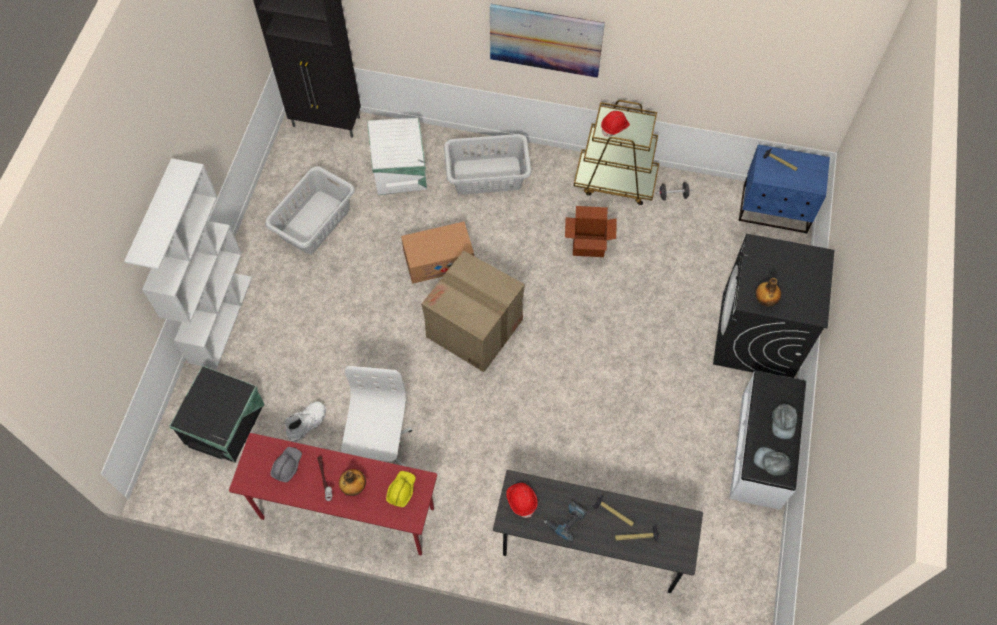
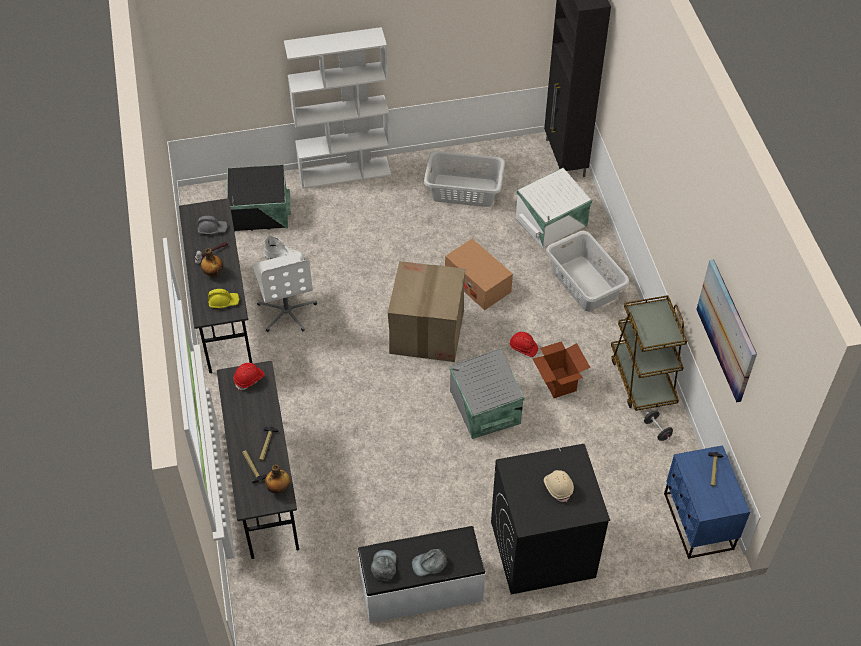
camera: 65 degrees right, 10 degrees down
red desk [229,433,437,556] -> grey desk [179,198,252,373]
white office chair [341,366,412,466] -> white office chair turned 90 degrees clockwise [253,253,317,332]
picture [490,4,605,78] -> picture moved to [696,259,757,403]
power drill [544,501,587,543] -> none
red hard hat [601,111,630,137] -> red hard hat moved to [510,332,538,357]
bottle [755,278,781,307] -> bottle moved to [265,465,290,494]
none -> grey storage box [449,348,525,439]
none -> beige hard hat [544,470,574,502]

